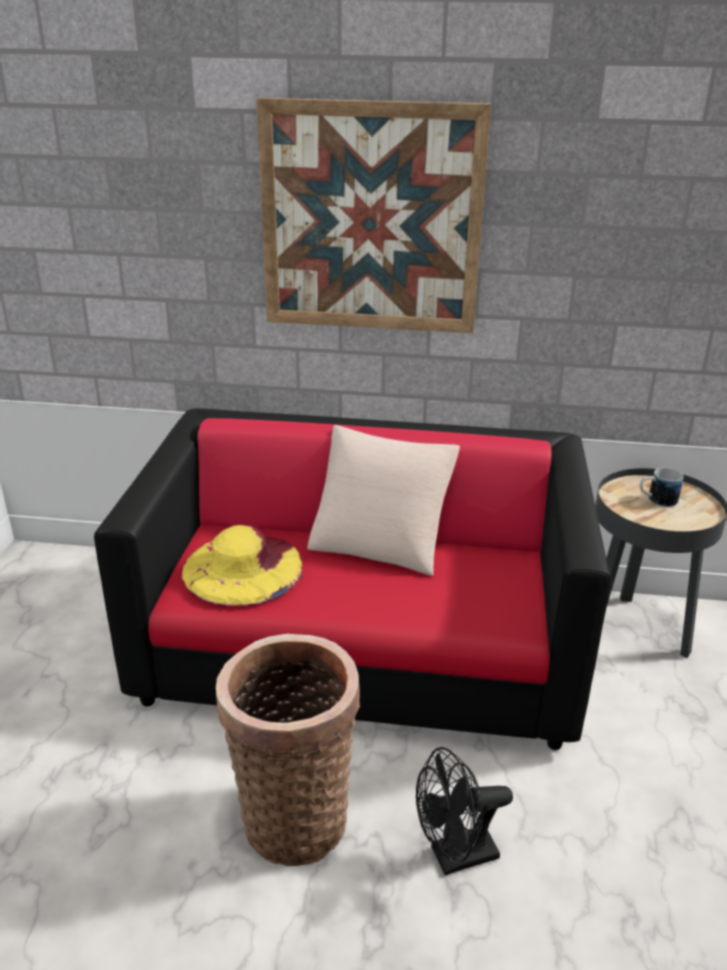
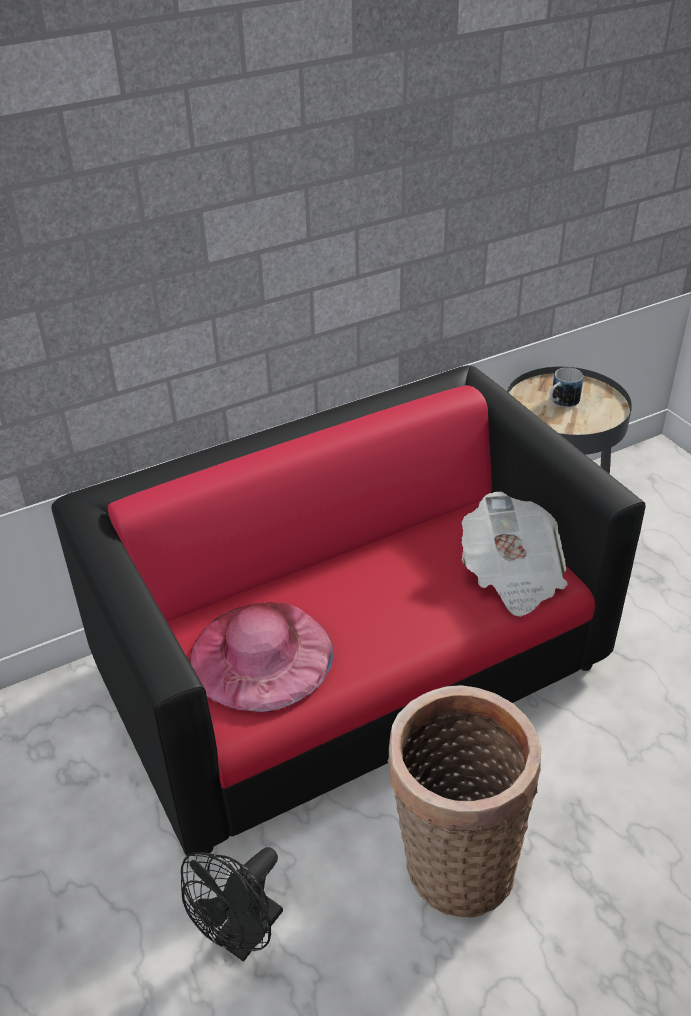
camera: 35 degrees left, 10 degrees up
yellow hat [182,525,303,605] -> pink hat [189,602,333,712]
picture [256,98,491,333] -> none
beige pillow [307,425,460,576] -> none
black fan [416,747,513,875] -> black fan moved to [181,847,283,962]
none -> newspaper [462,492,567,617]

